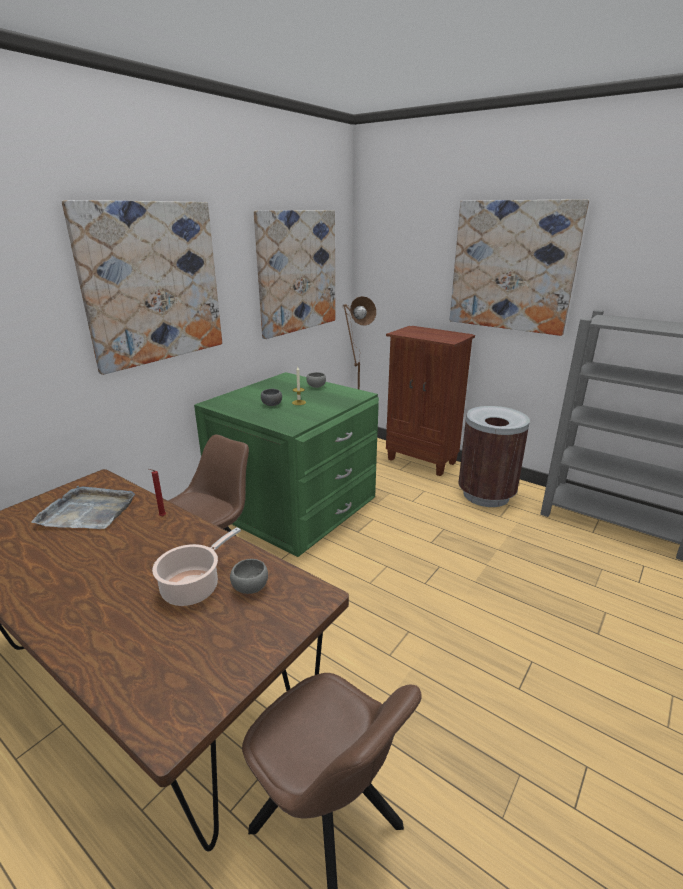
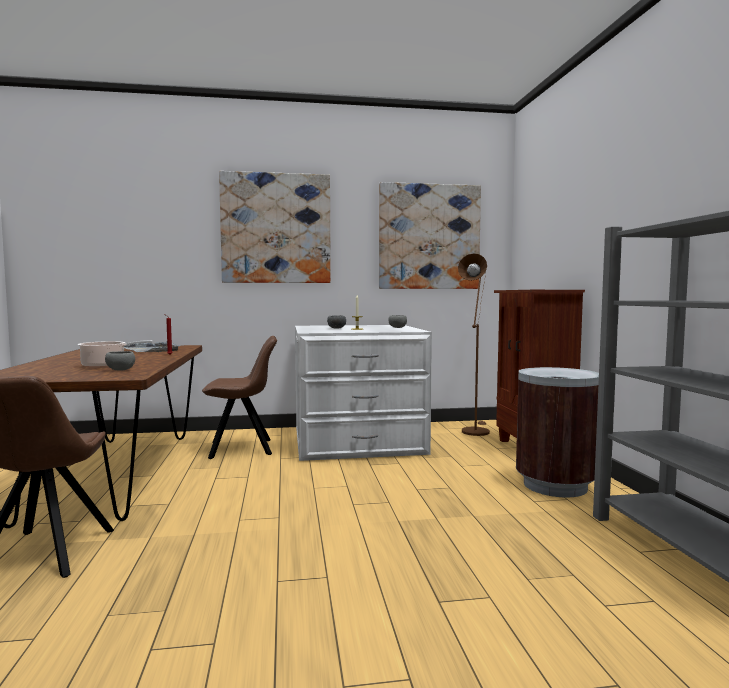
camera: 45 degrees right, 20 degrees down
green dresser [194,372,379,557] -> white dresser [295,325,432,461]
picture [450,199,589,336] -> none

